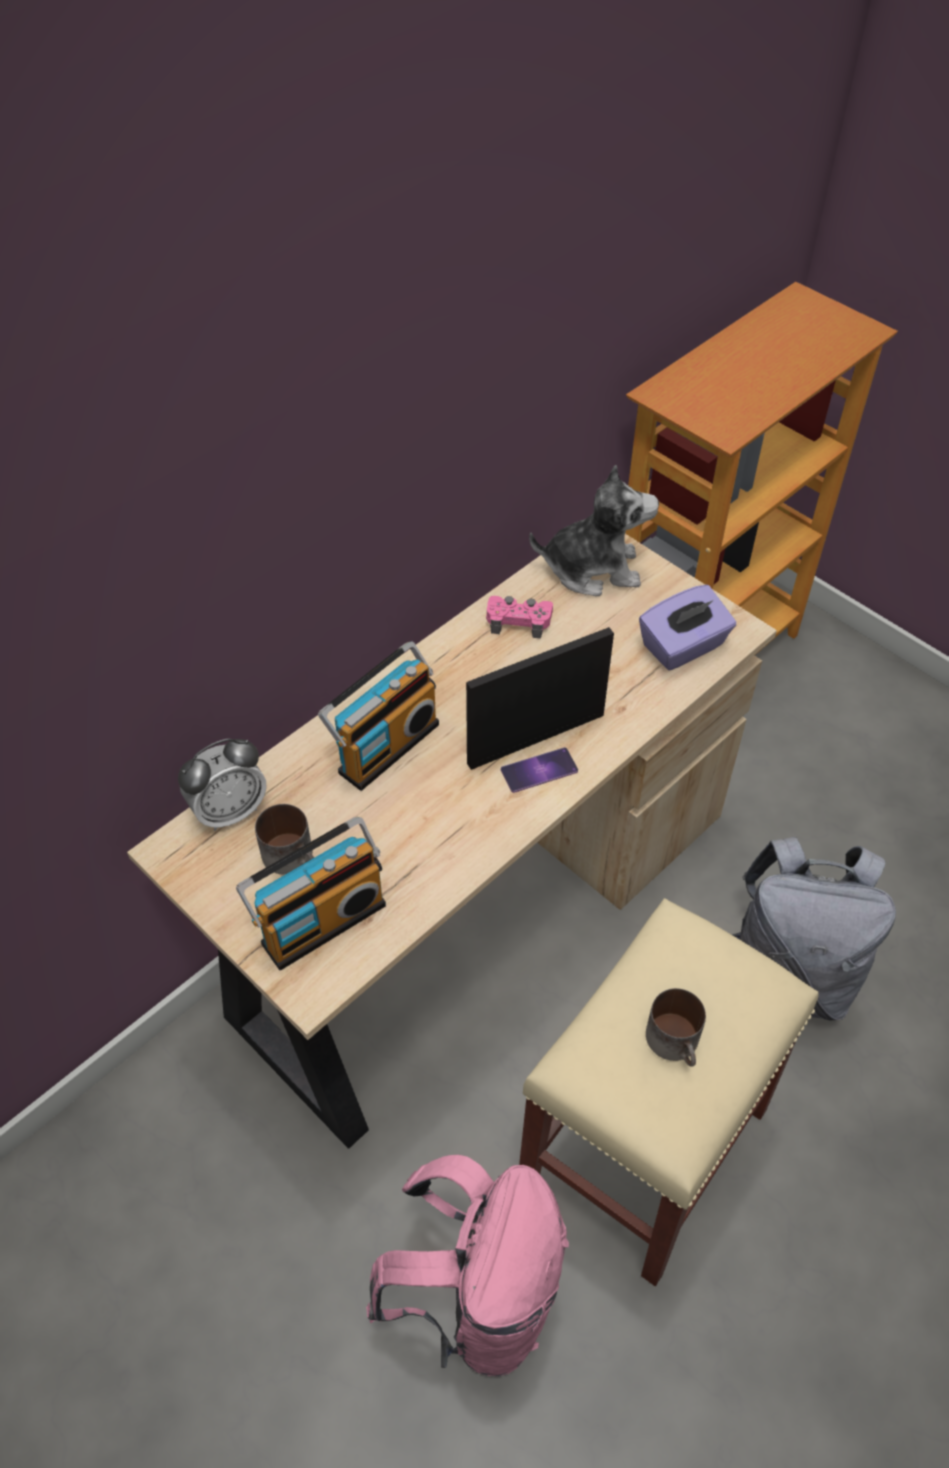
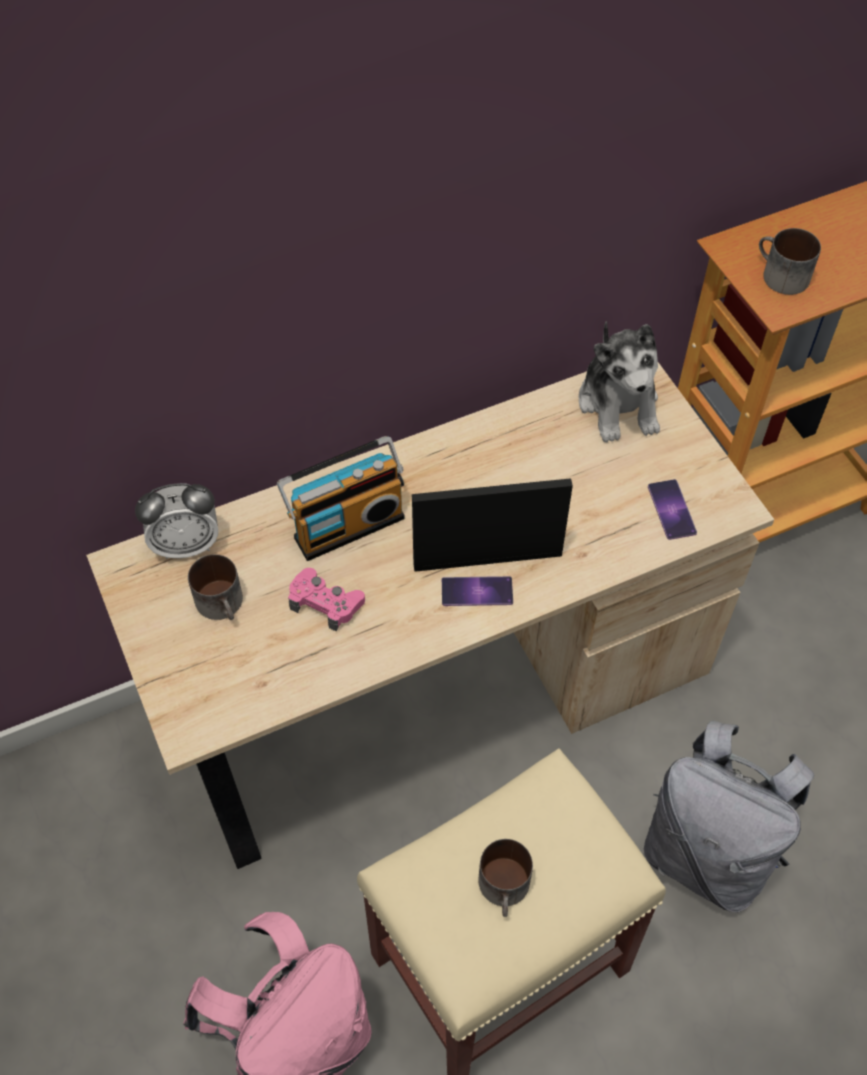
camera: 20 degrees right, 5 degrees up
radio [236,817,386,970] -> none
pink game controller [486,596,553,638] -> pink game controller moved to [288,568,365,632]
plush toy [529,465,659,596] -> plush toy turned 60 degrees clockwise [579,321,660,443]
purple tissue box [639,585,736,670] -> phone [648,479,697,540]
none -> mug [759,228,821,295]

